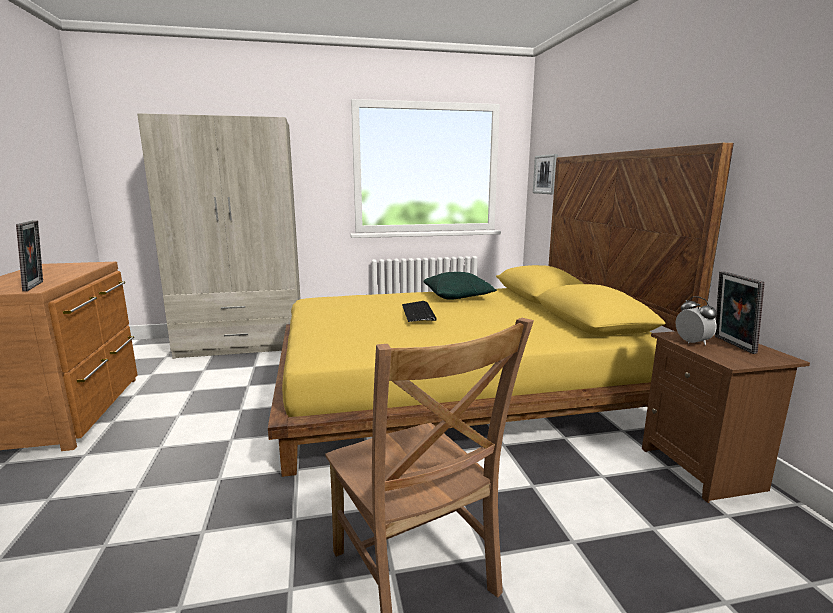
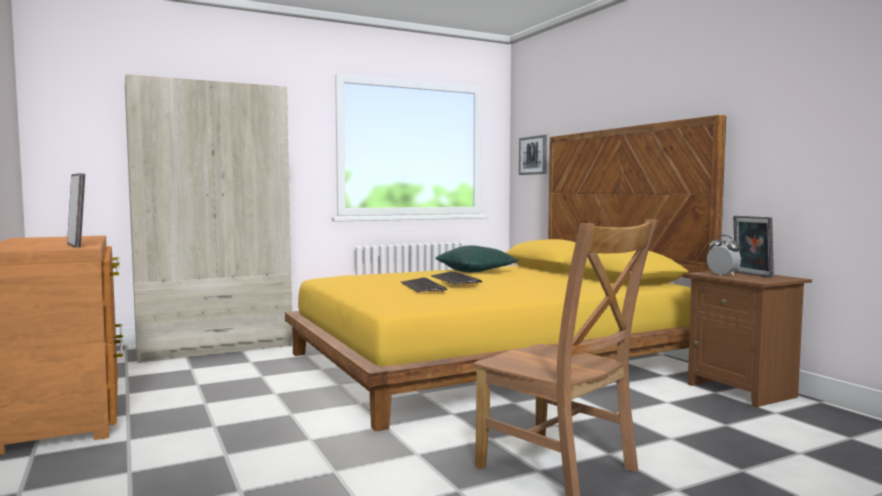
camera: 15 degrees left, 10 degrees down
none -> keyboard [401,278,447,292]

